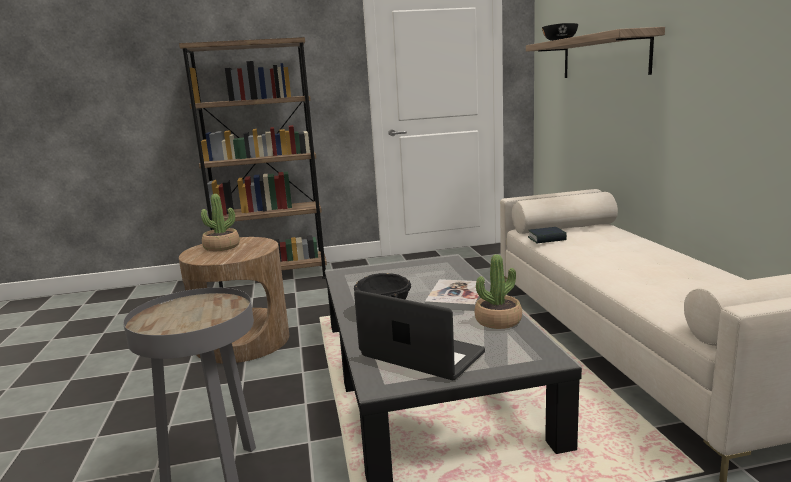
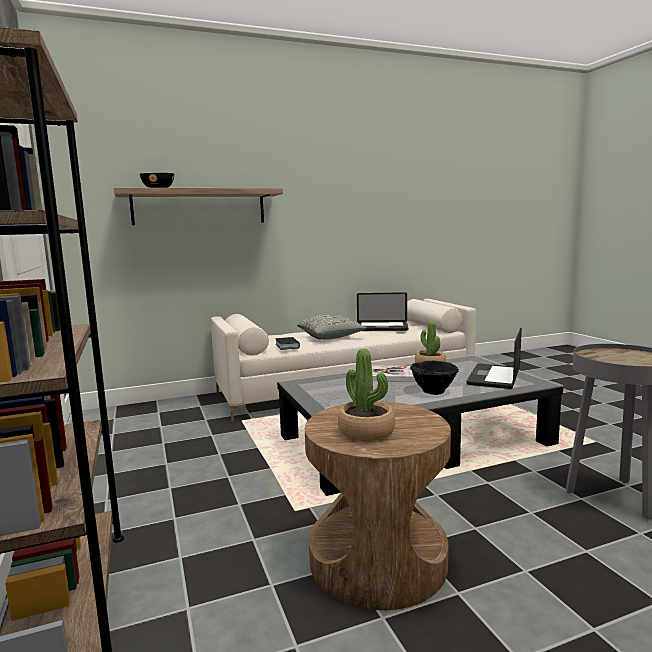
camera: 100 degrees left, 5 degrees down
none -> grey pillow [297,315,367,339]
none -> laptop [357,292,408,331]

